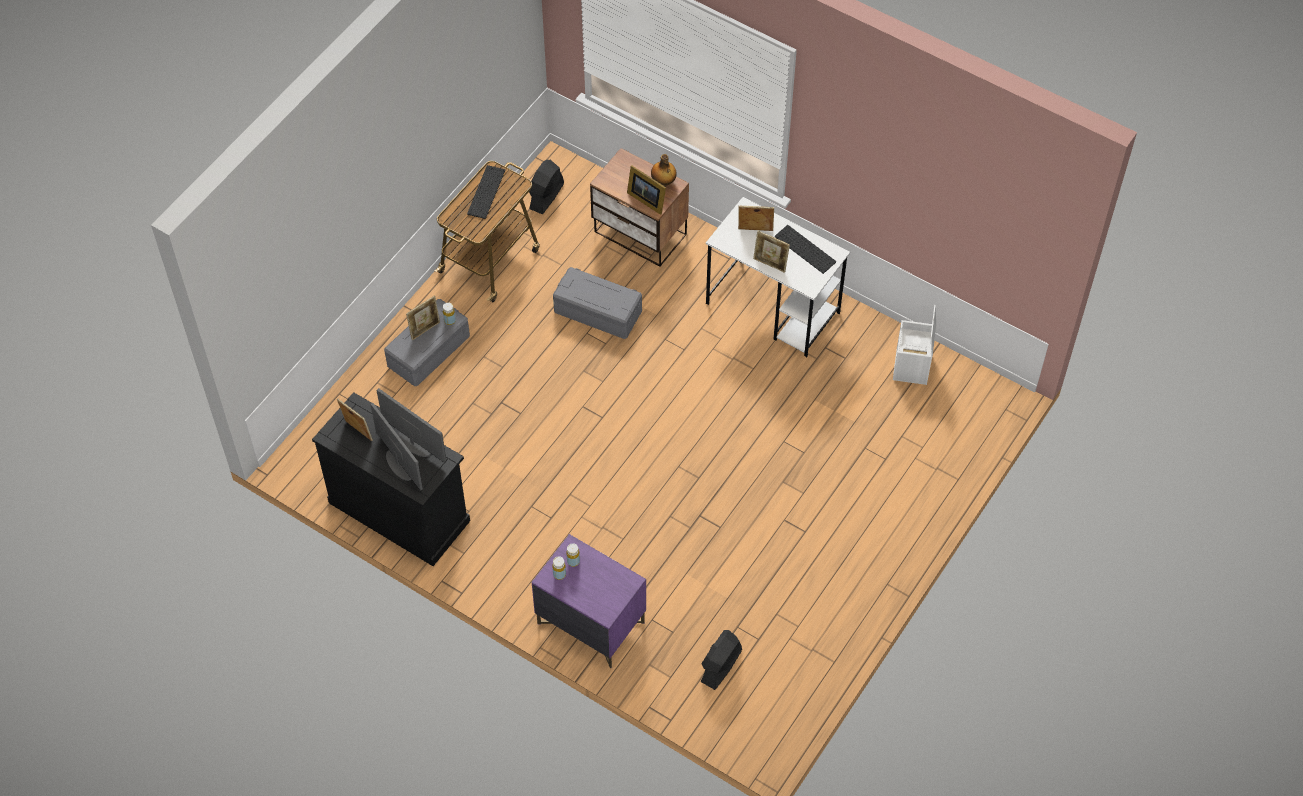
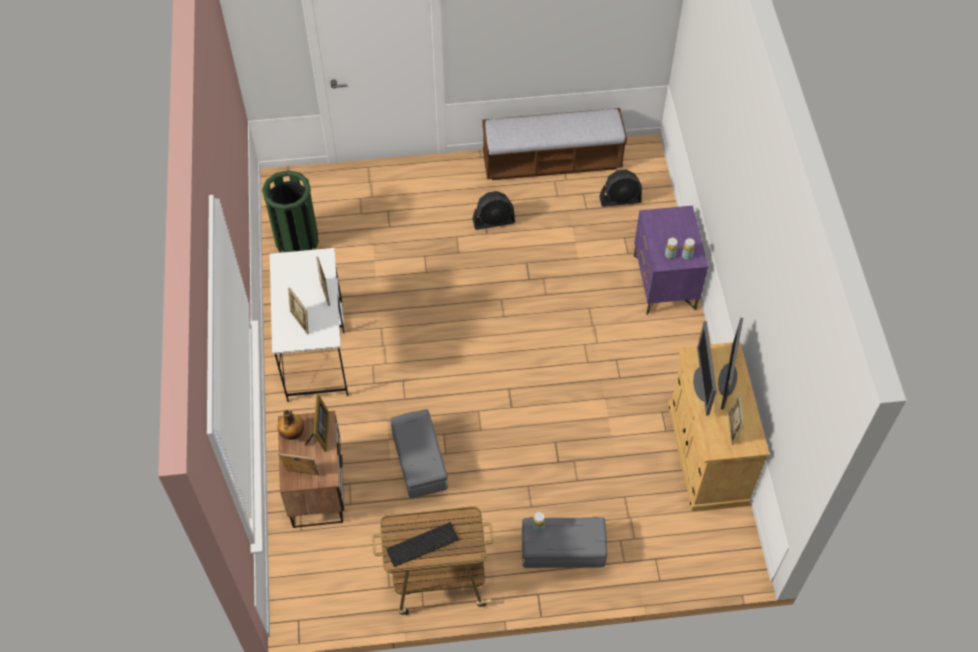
camera: 130 degrees left, 0 degrees up
black cabinet [312,392,470,566] -> beige cabinet [668,342,770,512]
picture frame [406,296,440,341] -> picture frame moved to [278,453,321,475]
black fan [529,160,564,214] -> black fan moved to [472,191,515,230]
keyboard [775,225,836,274] -> none
white storage box [893,305,936,385] -> green trash can [262,170,319,252]
none -> bench [483,108,627,180]

